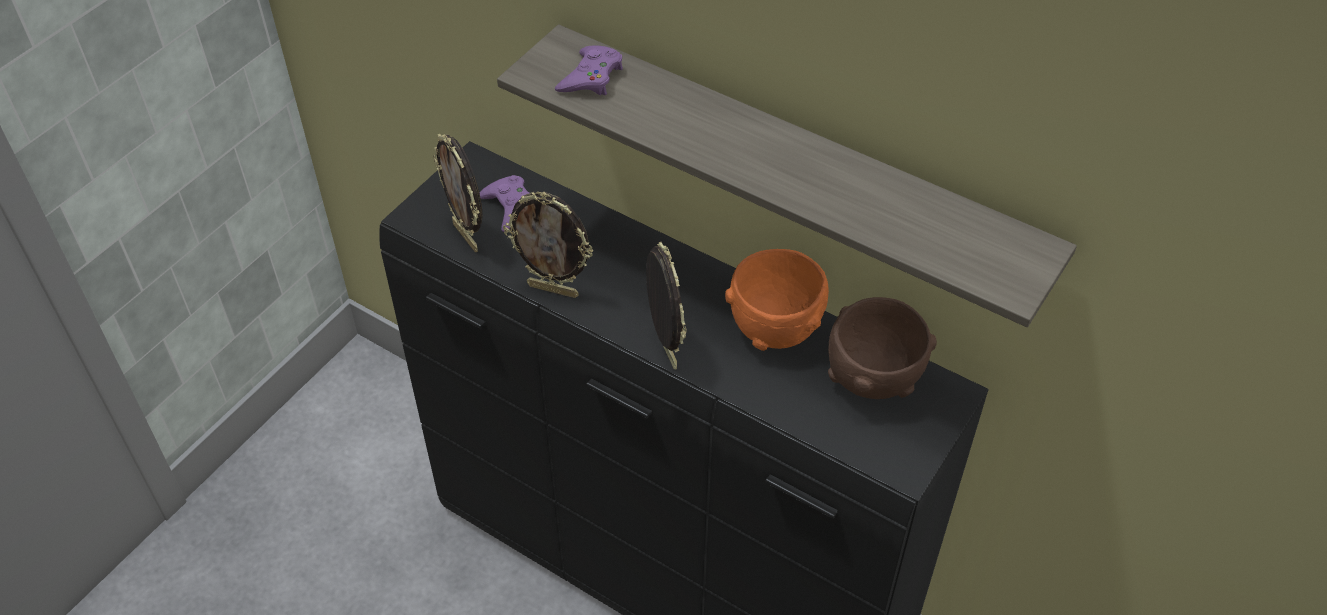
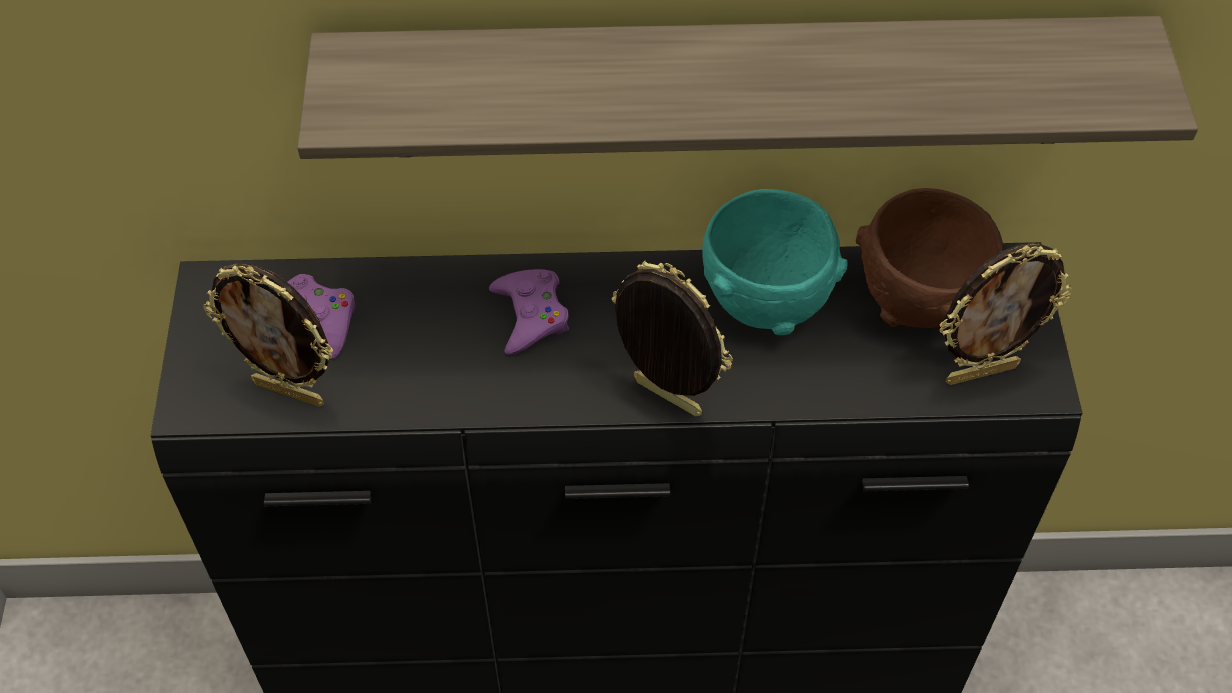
camera: 35 degrees left, 5 degrees up
picture frame [503,192,593,298] -> picture frame moved to [939,243,1072,385]
purple game controller [555,45,623,95] -> purple game controller moved to [489,269,569,355]
orange bowl [725,249,829,351] -> turquoise bowl [702,189,848,335]

